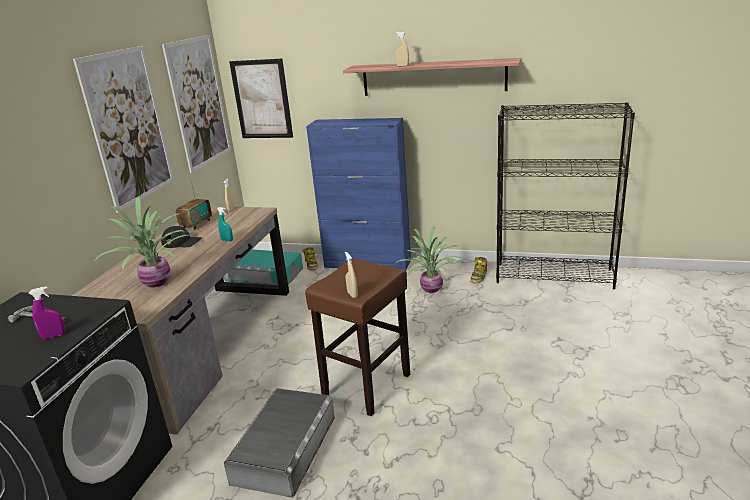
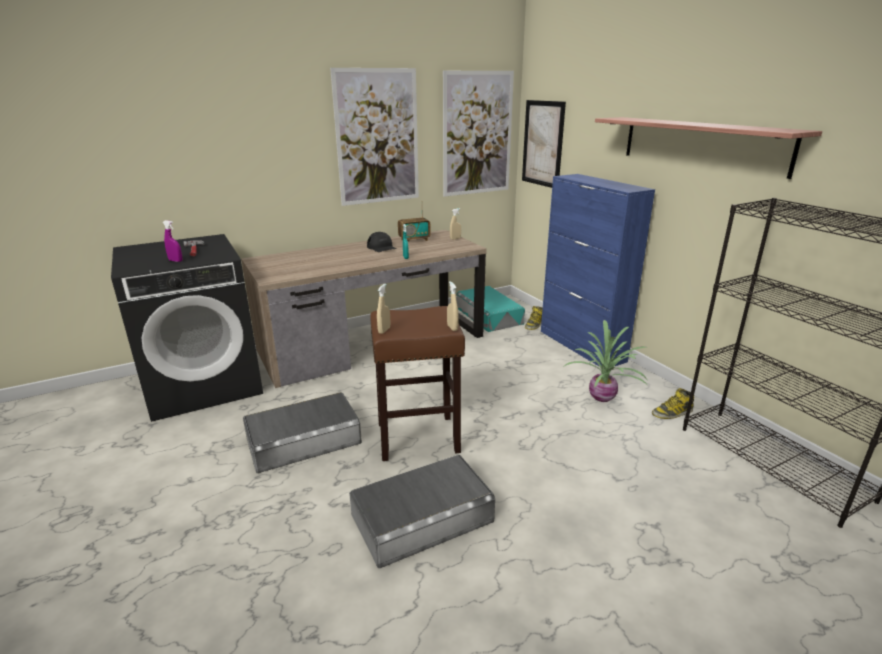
camera: 45 degrees right, 0 degrees up
potted plant [95,197,192,287] -> none
beige spray bottle [395,32,409,66] -> beige spray bottle moved to [447,281,459,331]
none -> grey storage box [349,455,495,568]

